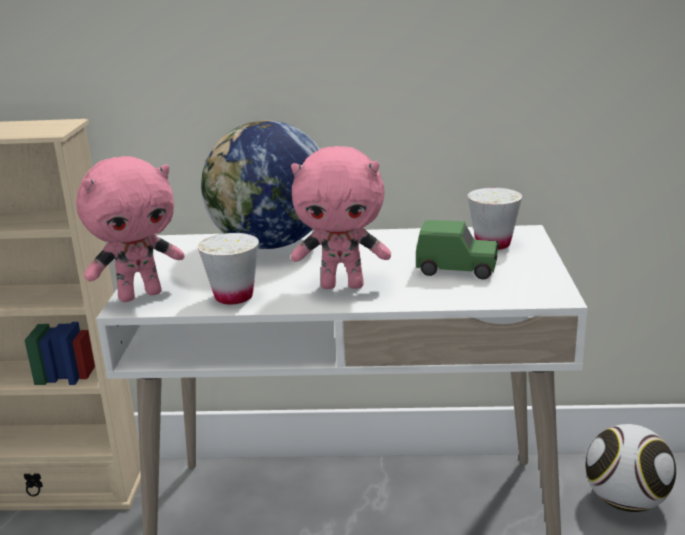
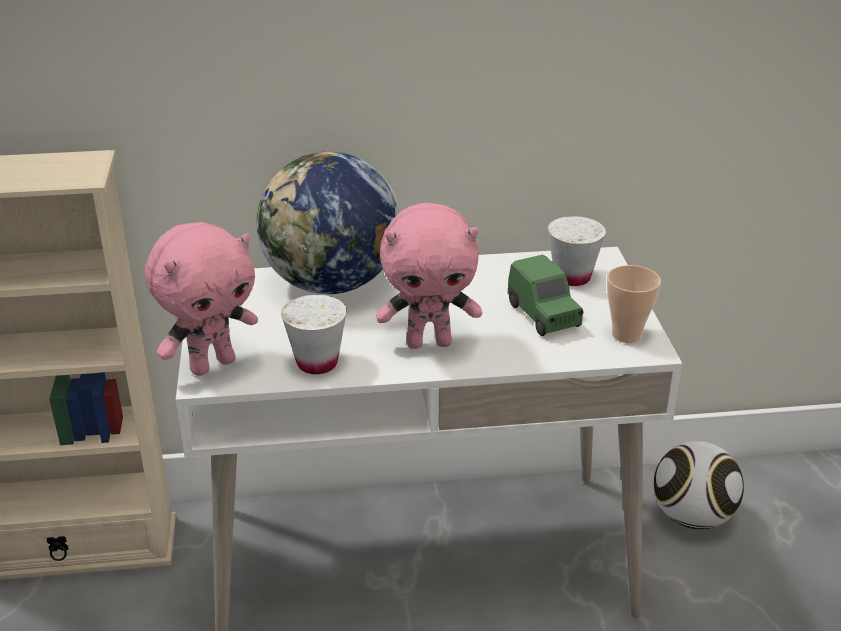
camera: 10 degrees left, 10 degrees up
green toy car [416,220,500,279] -> green toy car turned 60 degrees clockwise [508,255,583,336]
none -> cup [607,265,661,343]

